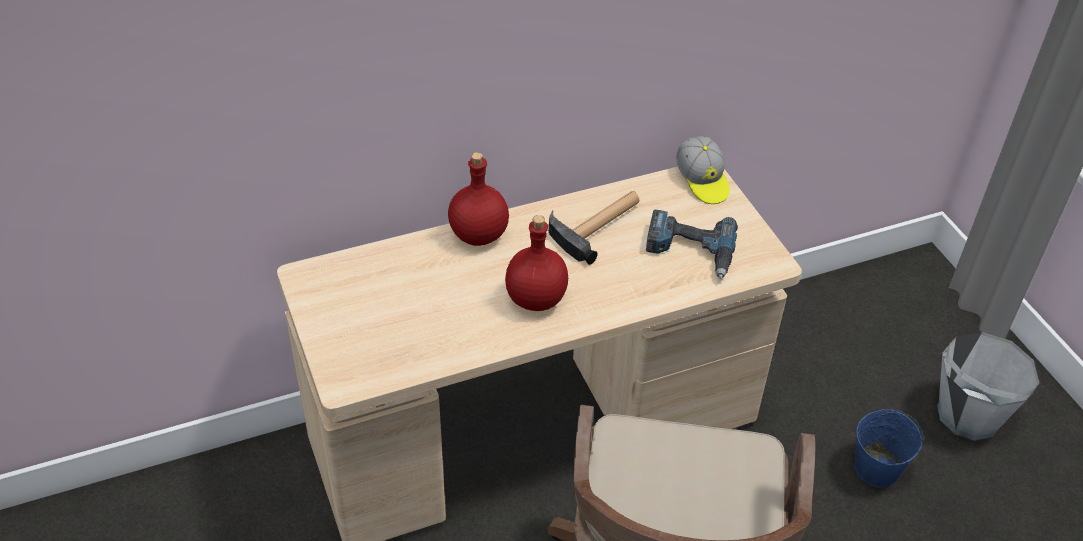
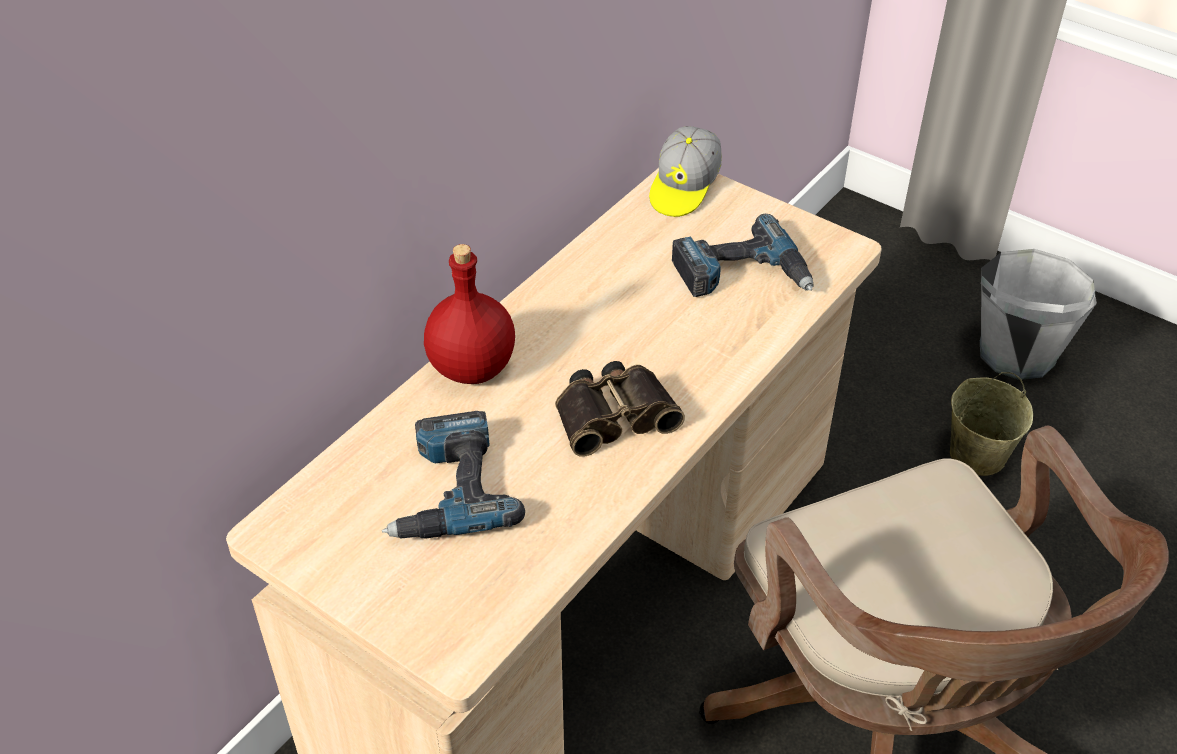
camera: 30 degrees left, 0 degrees up
red bottle [505,215,568,311] -> binoculars [555,361,685,457]
hammer [549,191,639,265] -> none
cap [676,136,730,204] -> cap turned 75 degrees clockwise [649,126,722,217]
blue bucket [855,409,923,488] -> beige bucket [950,372,1033,476]
none -> power drill [382,411,525,539]

